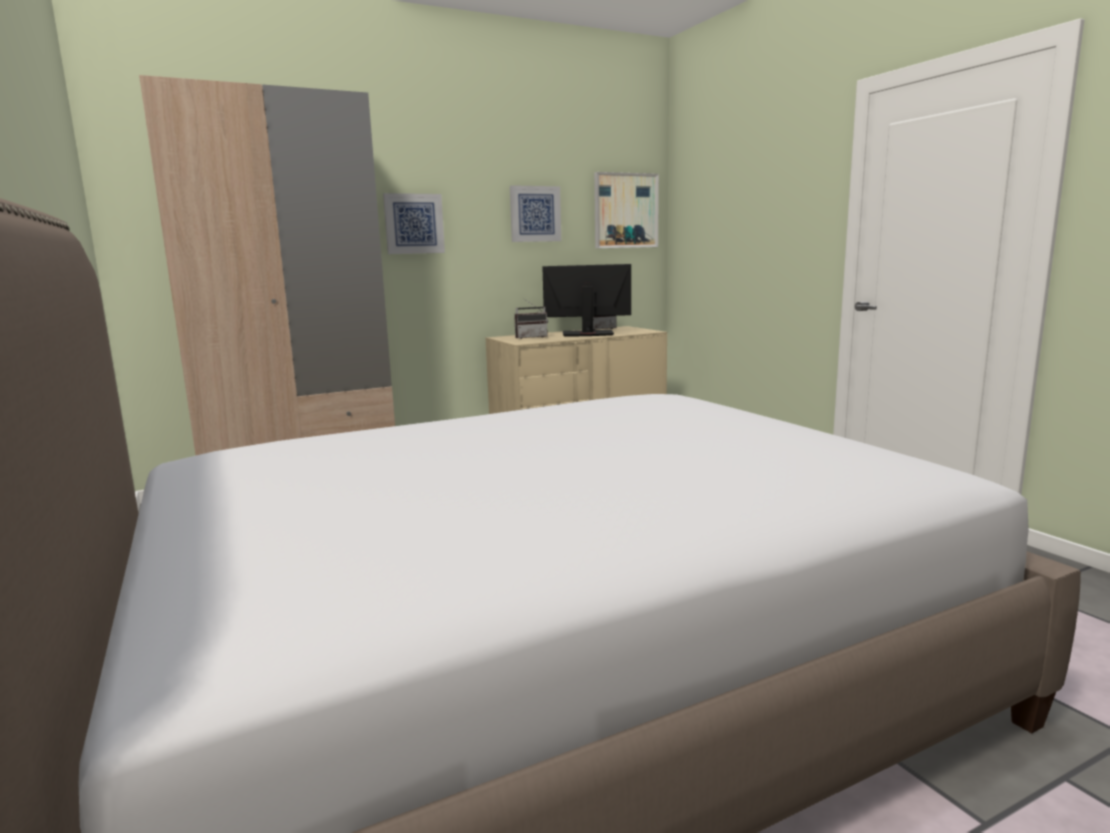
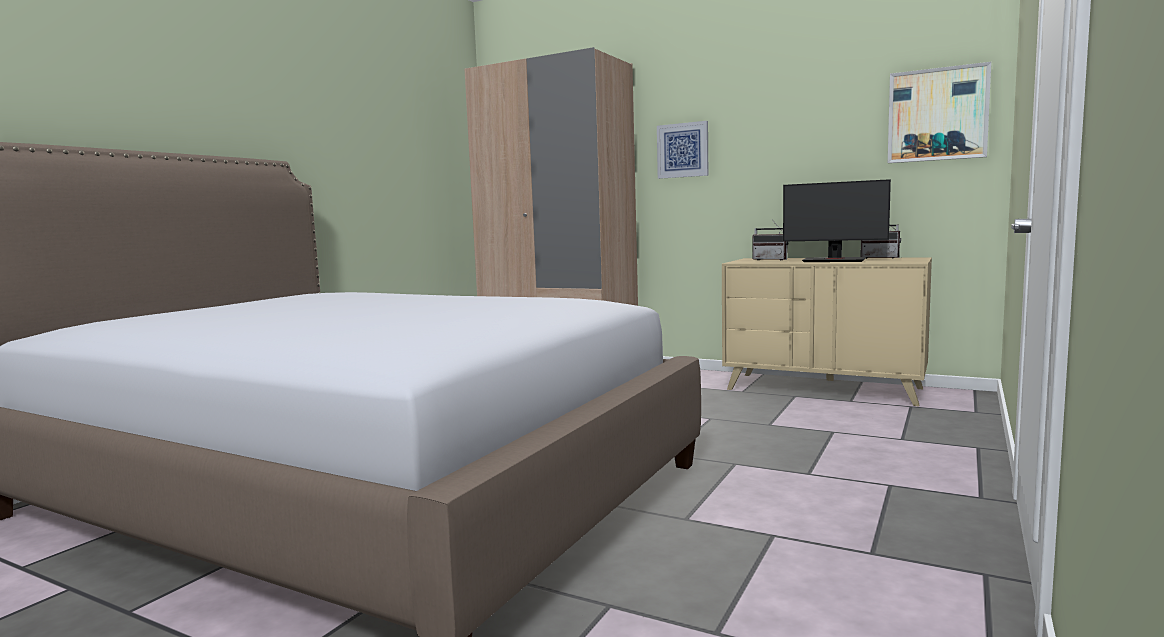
camera: 55 degrees right, 5 degrees down
picture [510,185,561,242] -> none
monitor [542,264,631,337] -> monitor turned 150 degrees clockwise [783,179,891,262]

